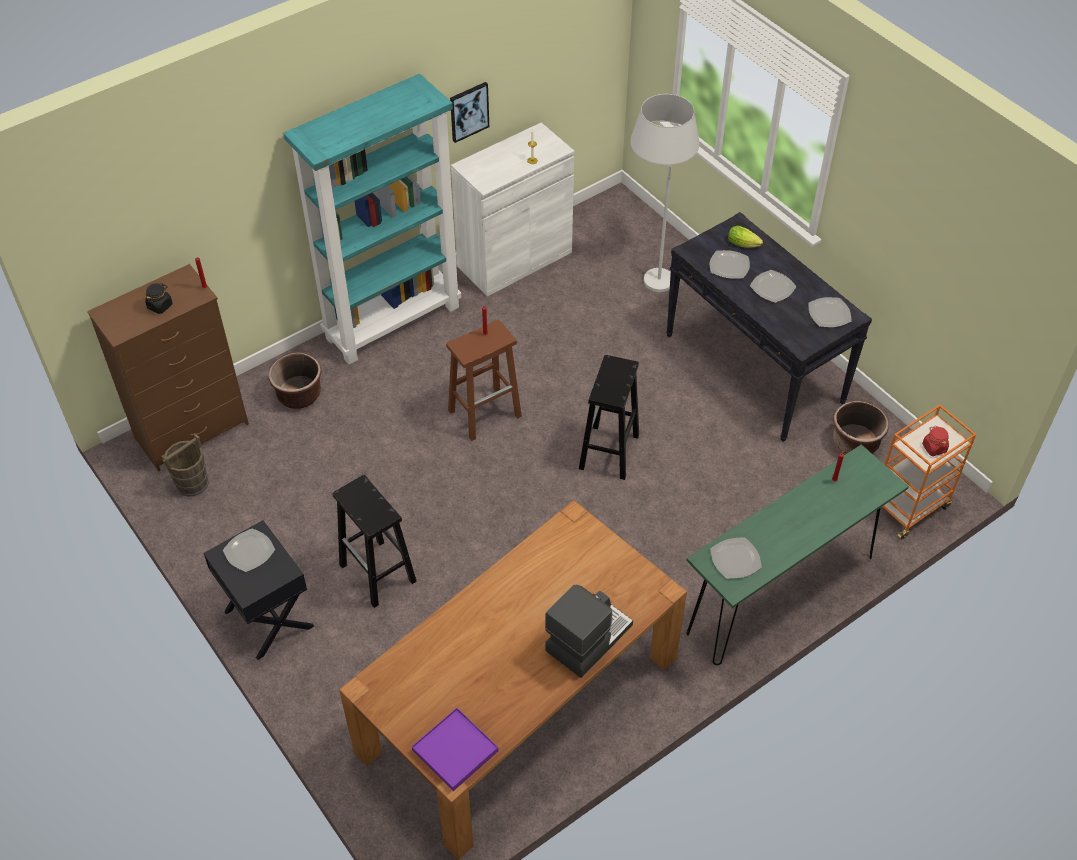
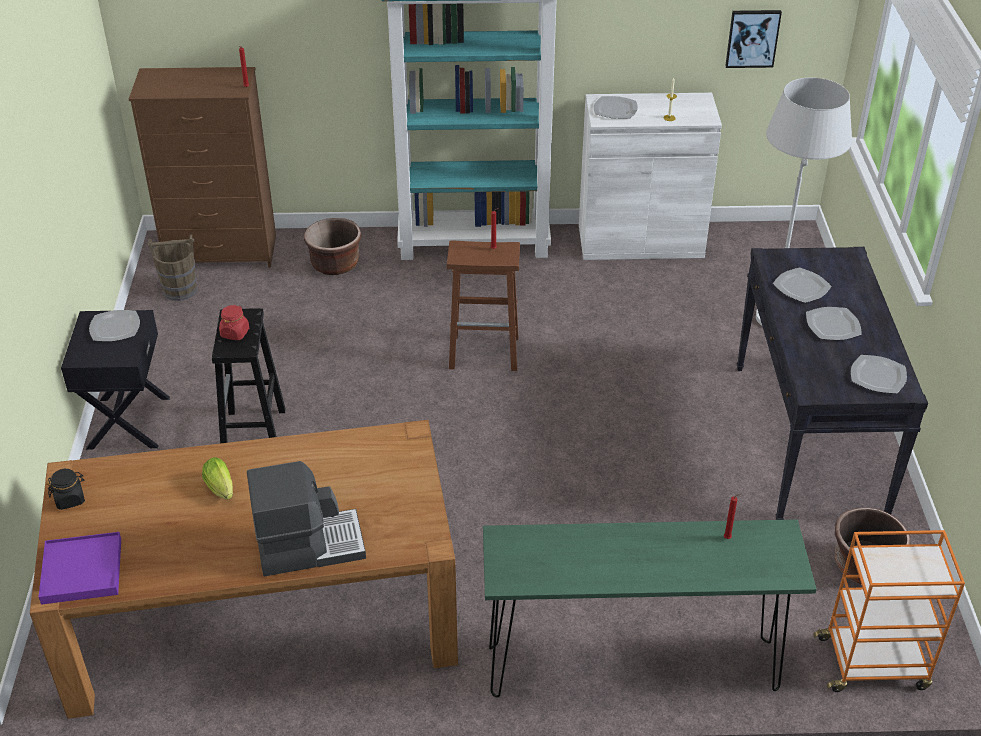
camera: 35 degrees right, 10 degrees down
black jar [145,283,172,314] -> black jar moved to [47,469,85,510]
picture [450,82,489,143] -> picture moved to [725,10,782,68]
black stool [579,355,639,480] -> none
plate [710,537,762,579] -> plate moved to [594,96,638,119]
lettuce [728,226,763,248] -> lettuce moved to [202,457,233,500]
red jar [922,426,949,456] -> red jar moved to [219,305,249,340]

